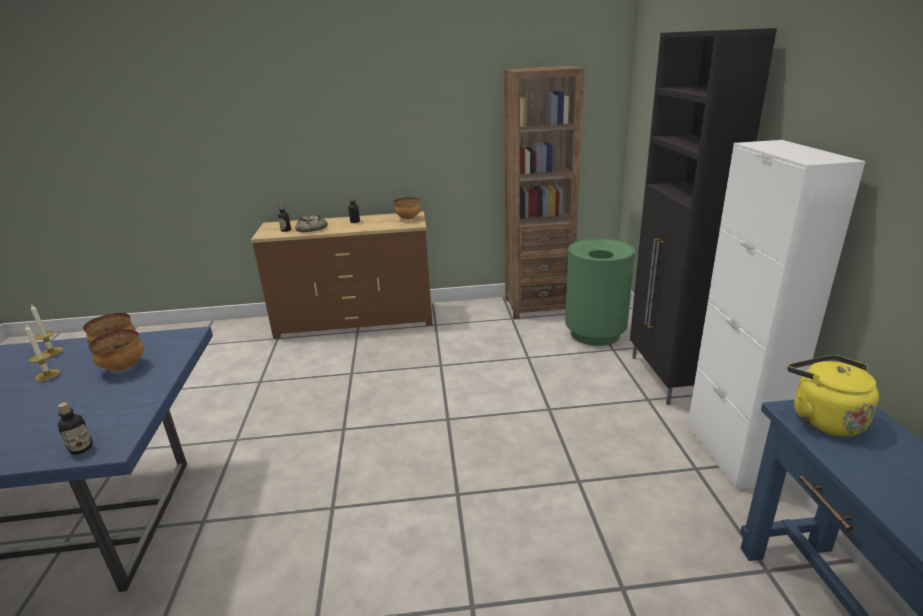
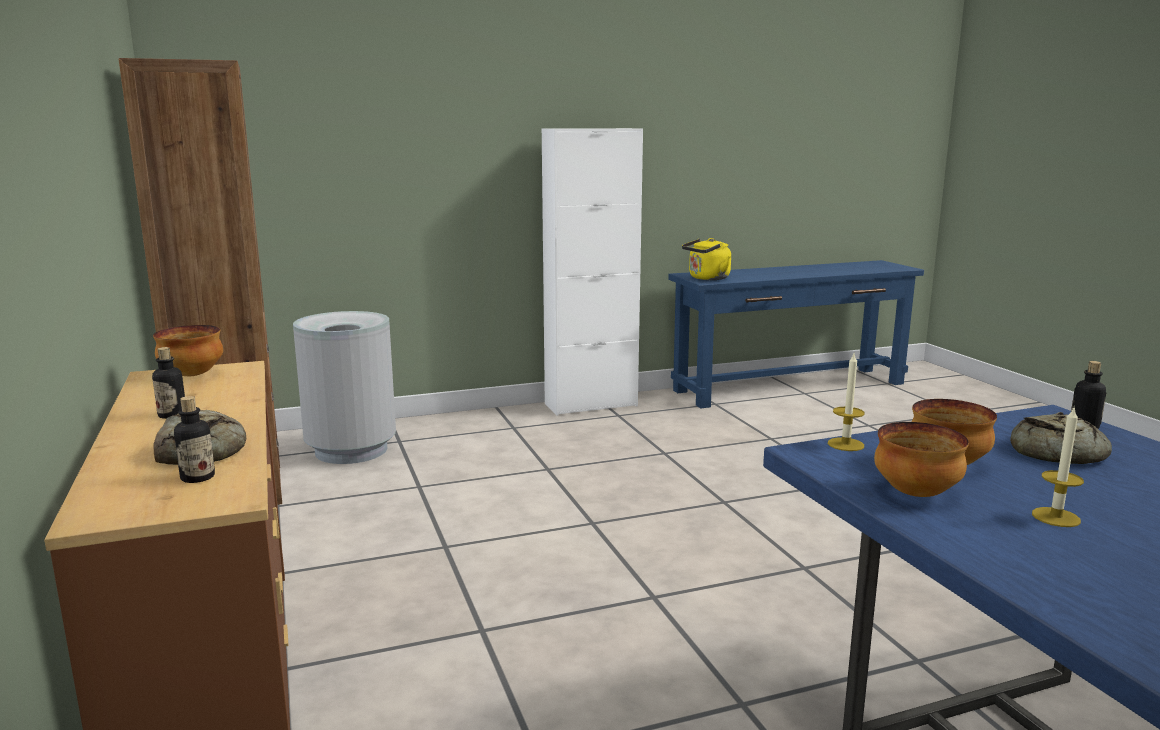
camera: 105 degrees left, 10 degrees down
candle [31,304,63,357] -> candle moved to [828,354,865,451]
green trash can [565,239,635,346] -> grey trash can [293,311,396,464]
black cabinet [630,28,777,405] -> none
none -> bread [1010,412,1112,464]

